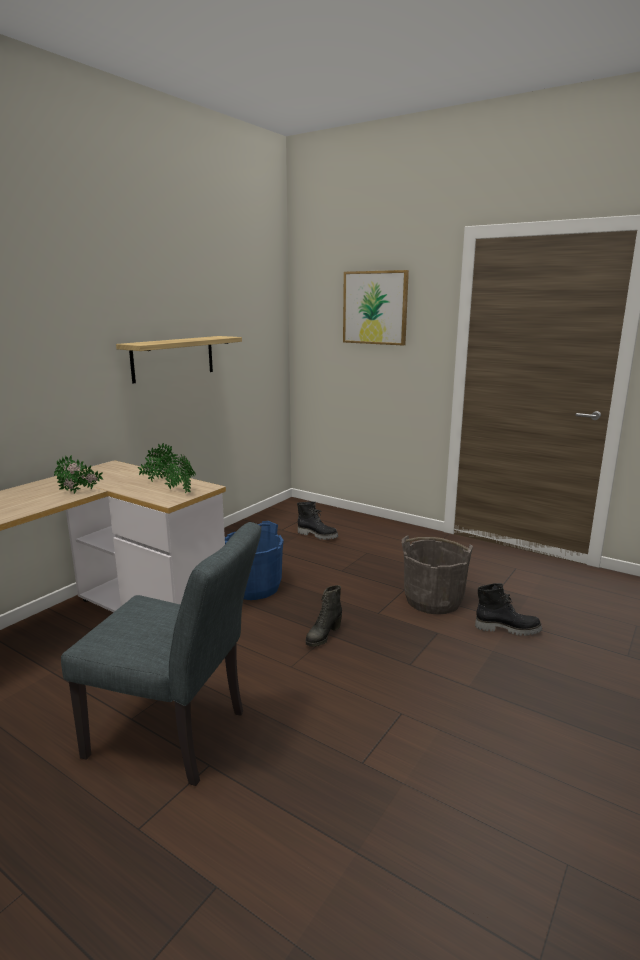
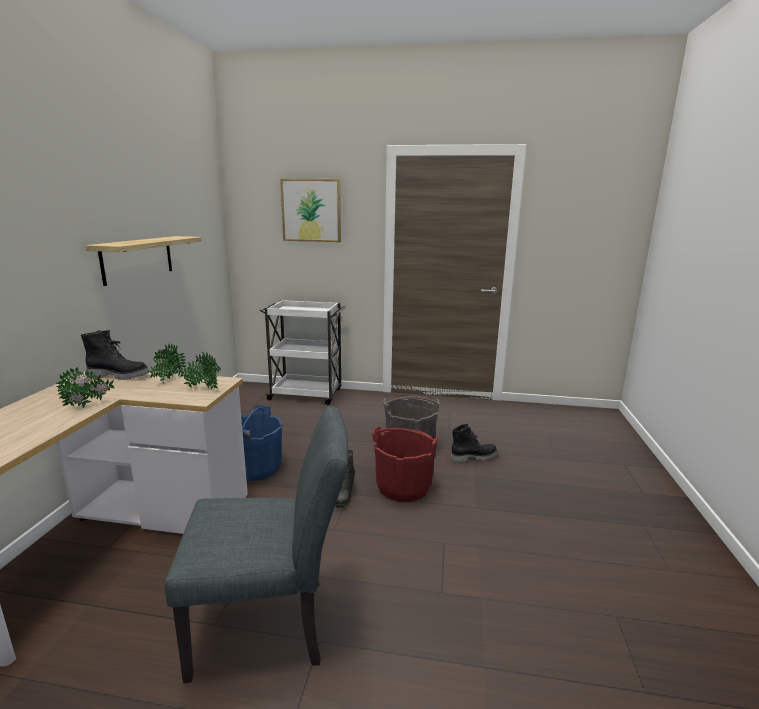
camera: 25 degrees left, 0 degrees up
black boot [297,501,338,540] -> black boot moved to [81,330,149,380]
none -> white cart [260,300,346,405]
none -> red bucket [372,426,438,502]

